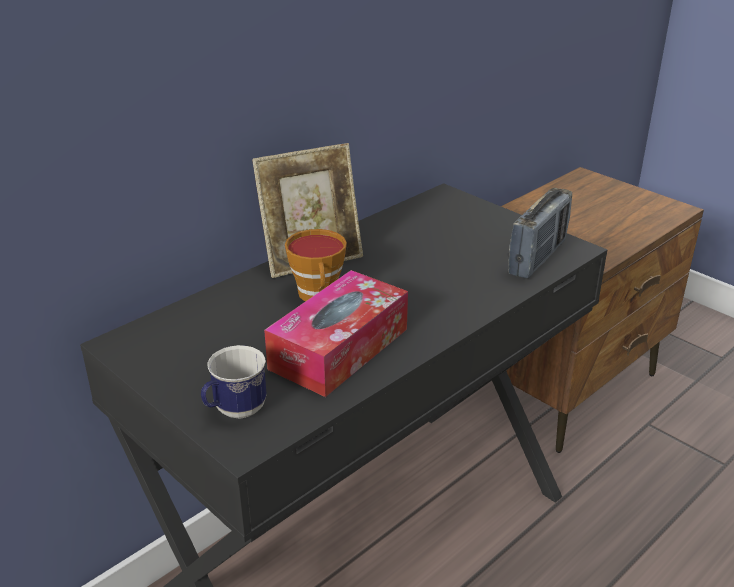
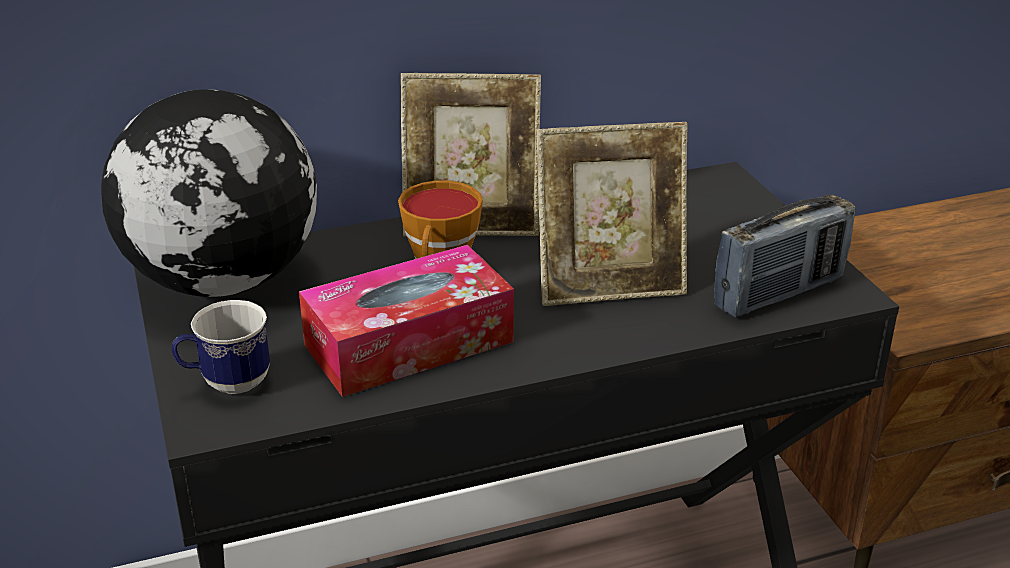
camera: 25 degrees right, 0 degrees up
none -> globe [101,89,317,297]
none -> picture frame [537,122,687,306]

